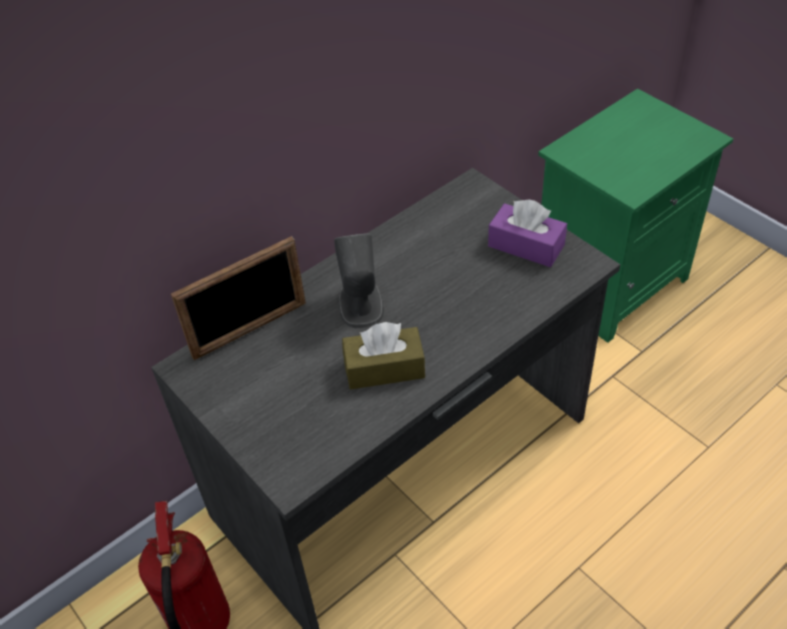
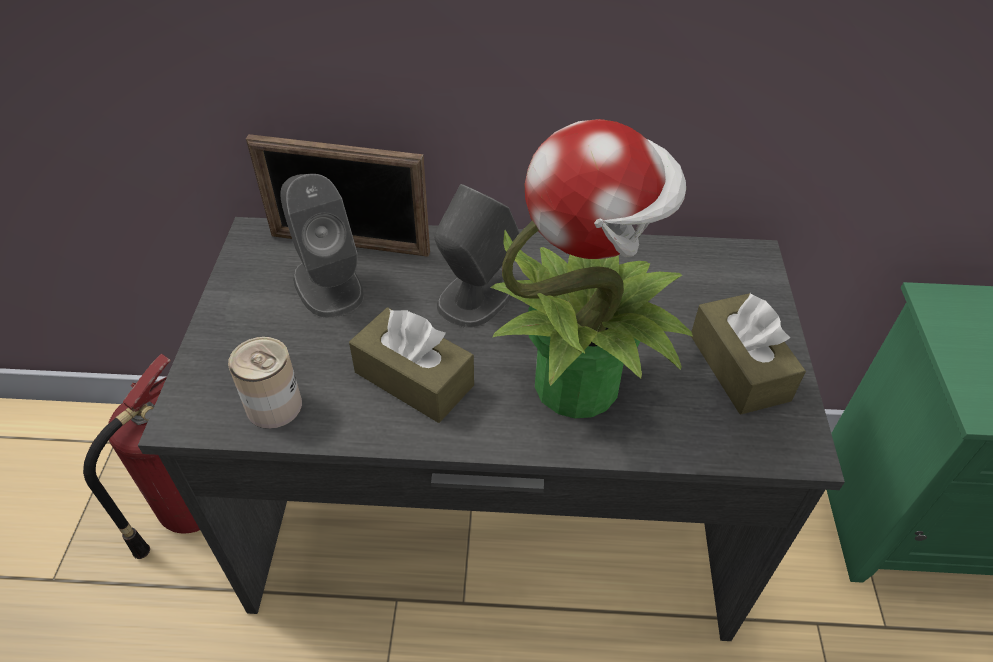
camera: 40 degrees right, 0 degrees up
purple tissue box [488,199,567,267] -> brown tissue box [691,293,806,414]
none -> can [228,337,302,429]
none -> grey speaker [280,174,364,318]
none -> potted plant [490,119,693,418]

